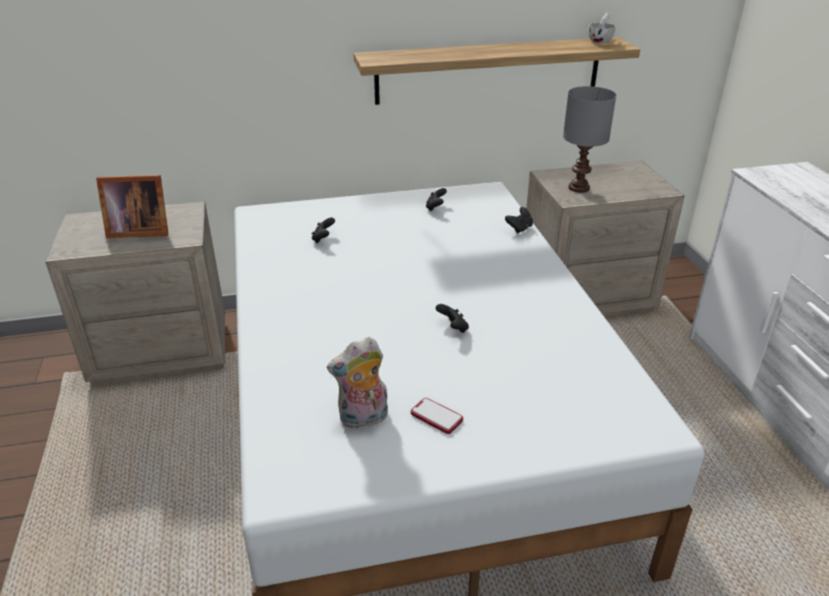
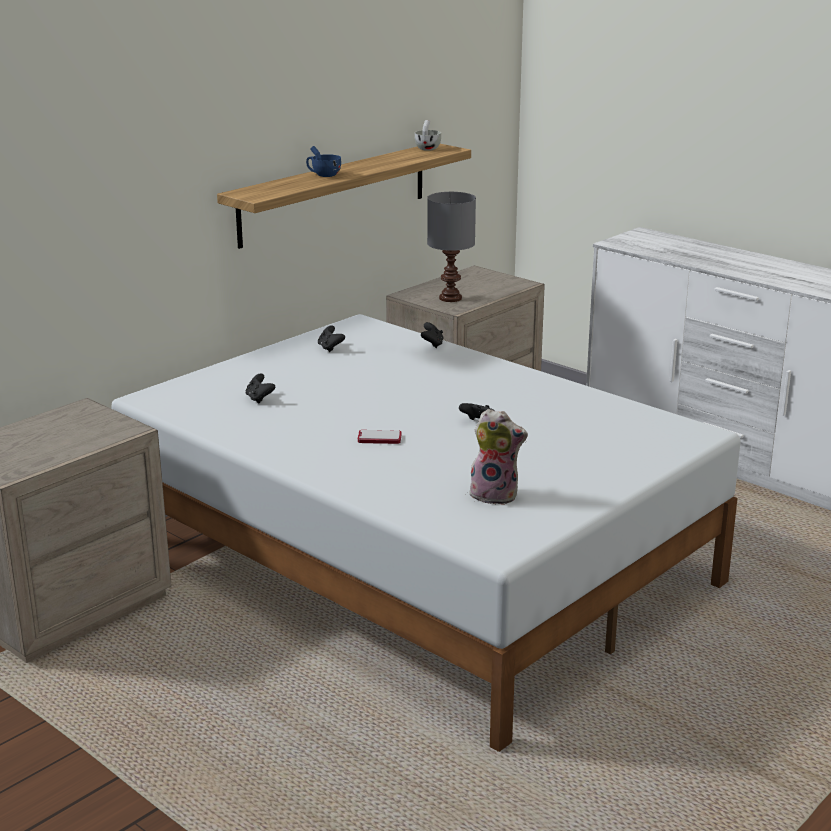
camera: 35 degrees left, 10 degrees down
picture frame [96,175,169,238] -> none
plush toy [327,337,388,429] -> plush toy turned 105 degrees counterclockwise [469,409,528,505]
phone [411,398,463,434] -> phone moved to [358,430,401,444]
none -> blue cup [306,146,341,177]

